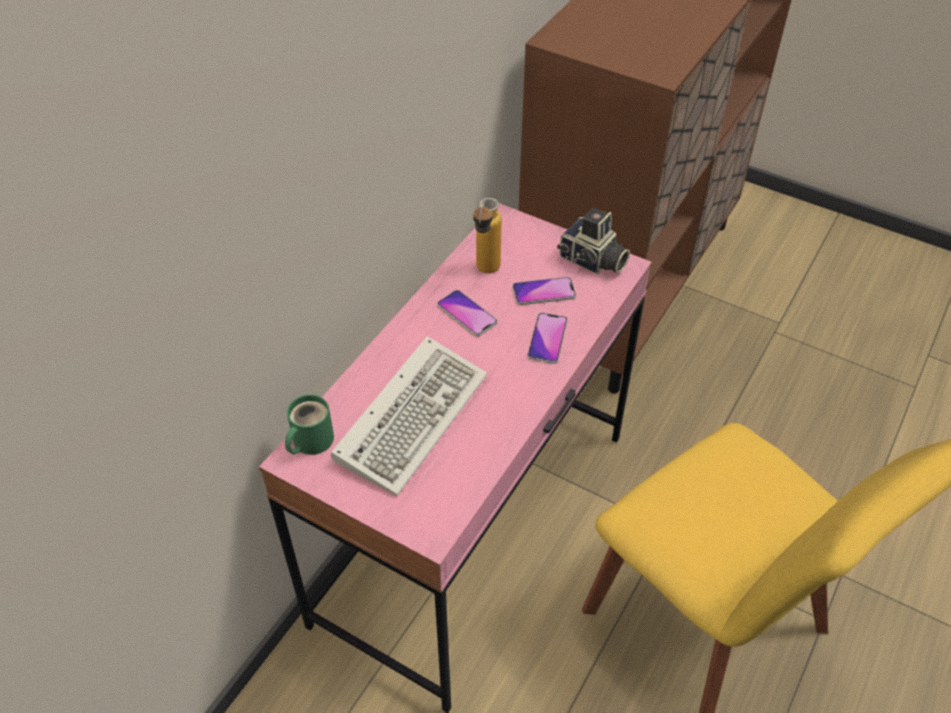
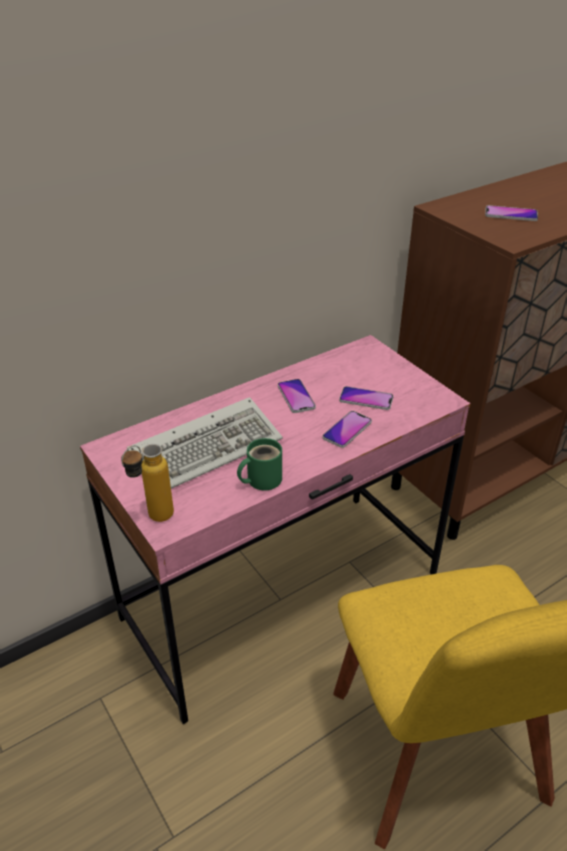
camera: 25 degrees right, 10 degrees down
green mug [285,394,334,455] -> green mug moved to [237,438,282,490]
bottle [473,198,502,273] -> bottle moved to [121,444,174,522]
camera [557,208,630,274] -> none
none -> phone [485,205,538,221]

